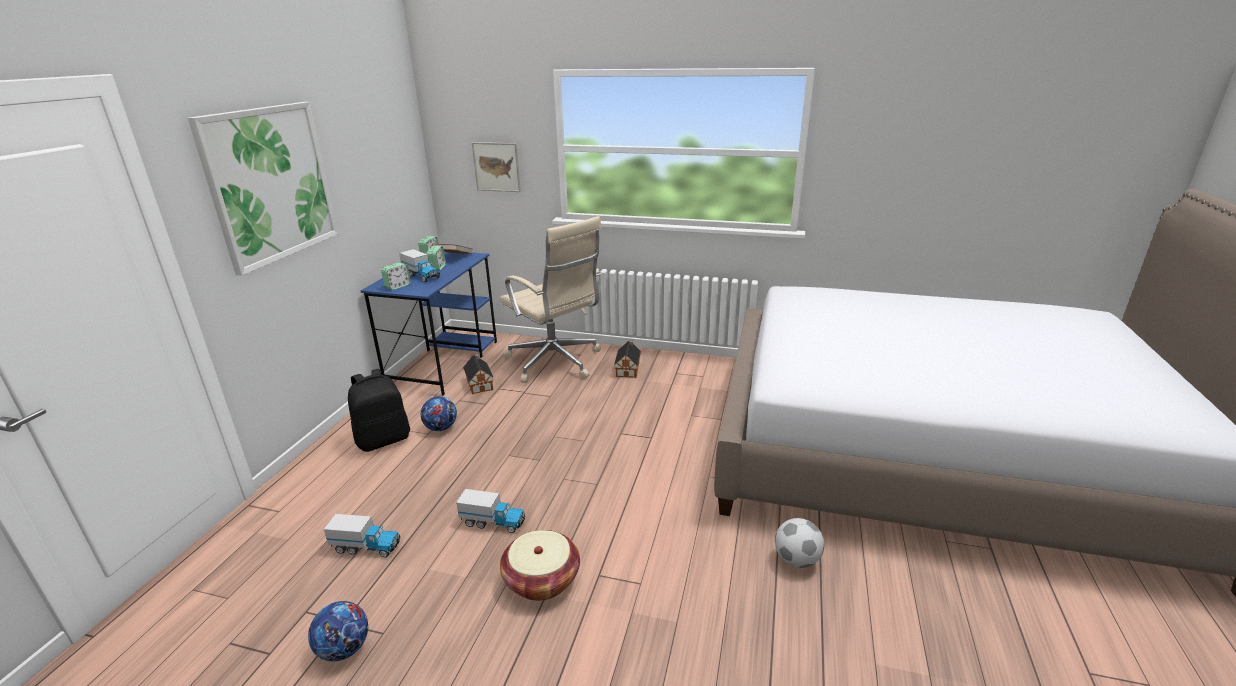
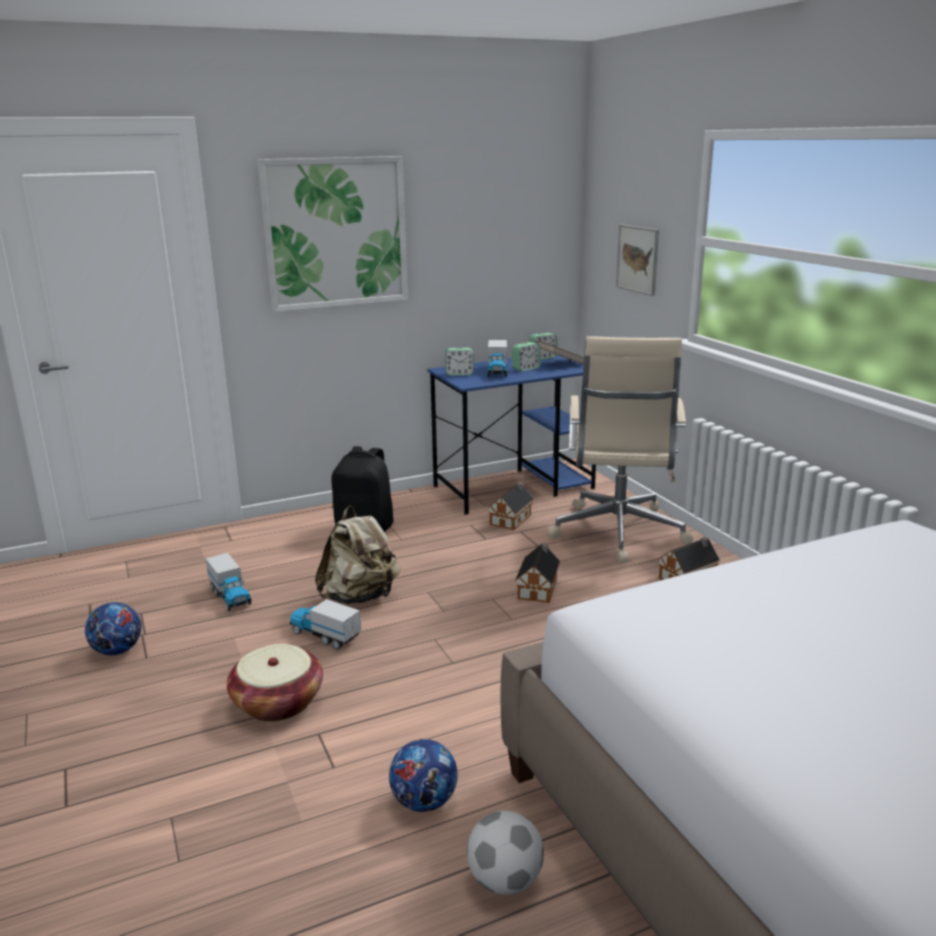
camera: 50 degrees right, 5 degrees down
football [421,396,457,431] -> football moved to [389,739,458,812]
toy truck [456,489,526,533] -> toy truck turned 150 degrees clockwise [290,599,361,649]
none -> beige backpack [315,506,400,604]
none -> toy house [515,543,560,603]

